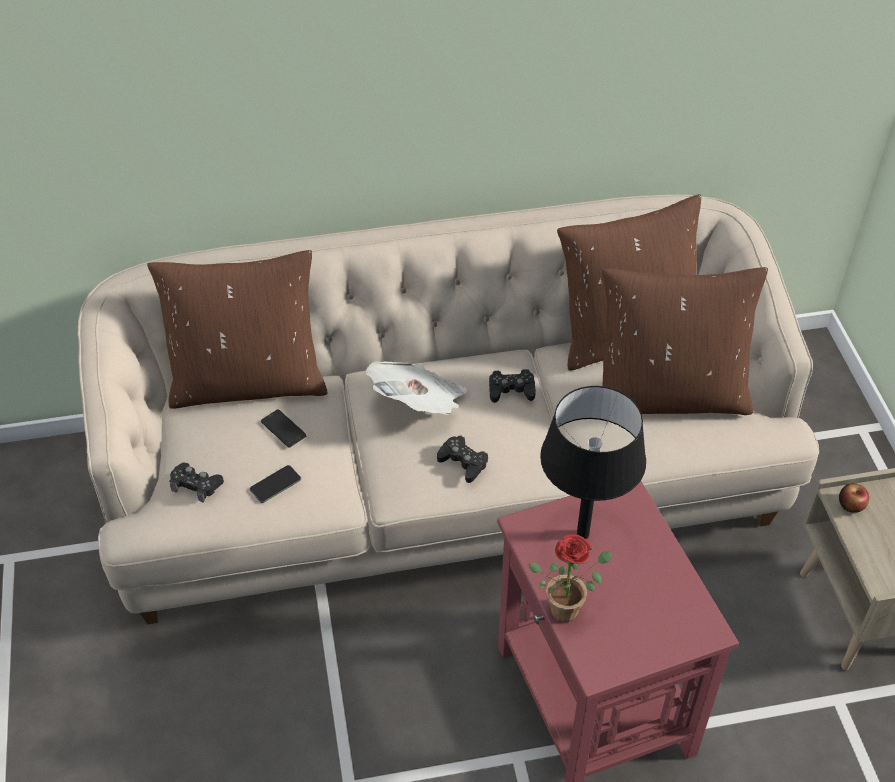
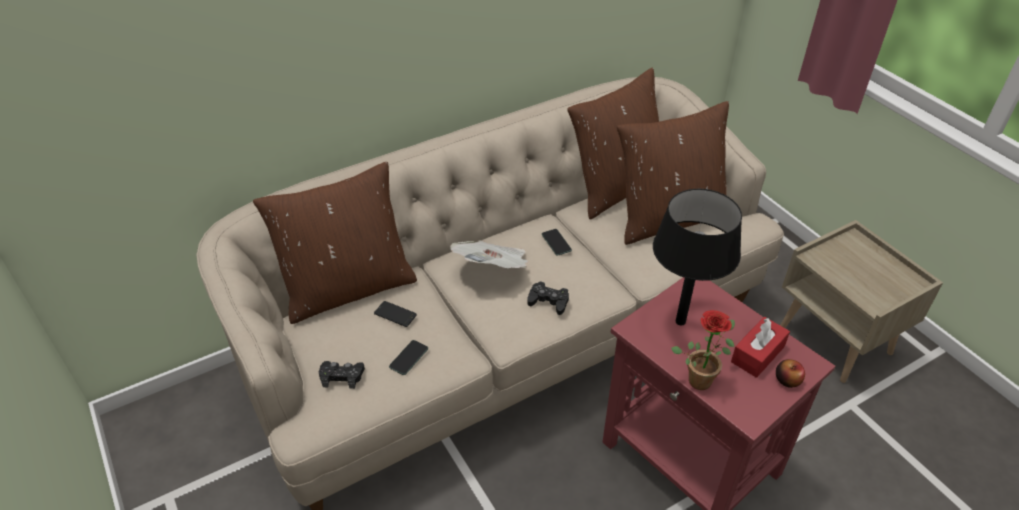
camera: 20 degrees left, 5 degrees down
black game controller [489,369,536,403] -> phone [542,229,572,256]
apple [839,483,869,513] -> apple moved to [776,359,805,388]
none -> red tissue box [731,317,790,378]

